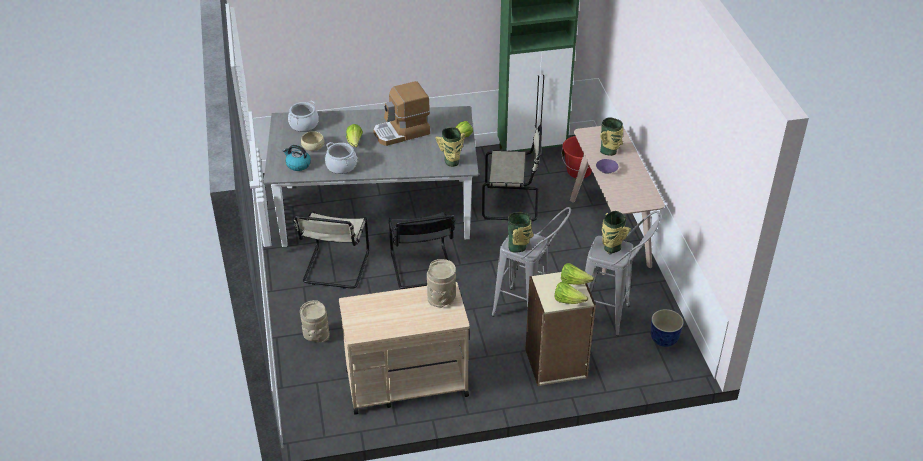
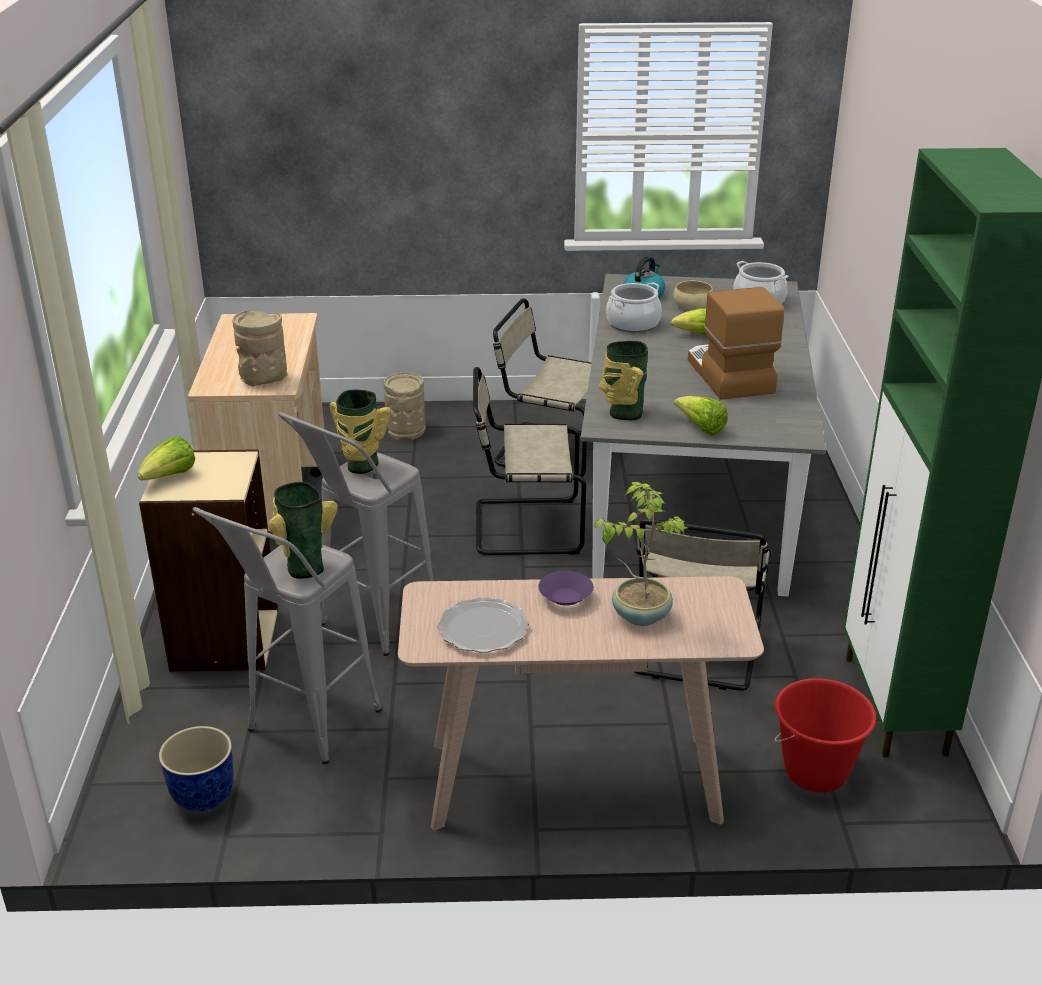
camera: 100 degrees right, 10 degrees down
black chair [388,211,455,289] -> beige chair [473,367,586,555]
lettuce [561,263,594,285] -> none
vase [600,118,623,156] -> potted plant [593,482,687,626]
none -> plate [437,597,529,653]

